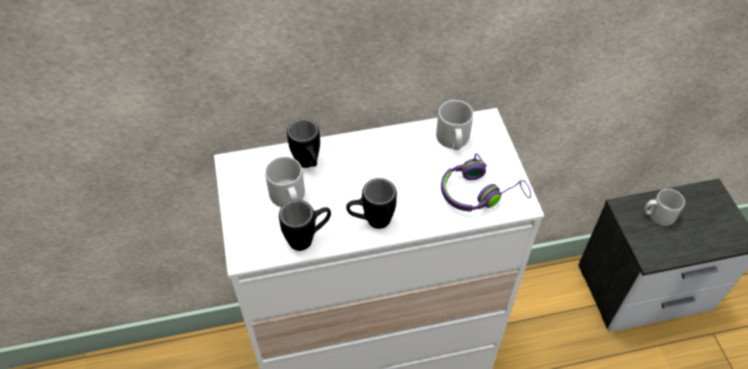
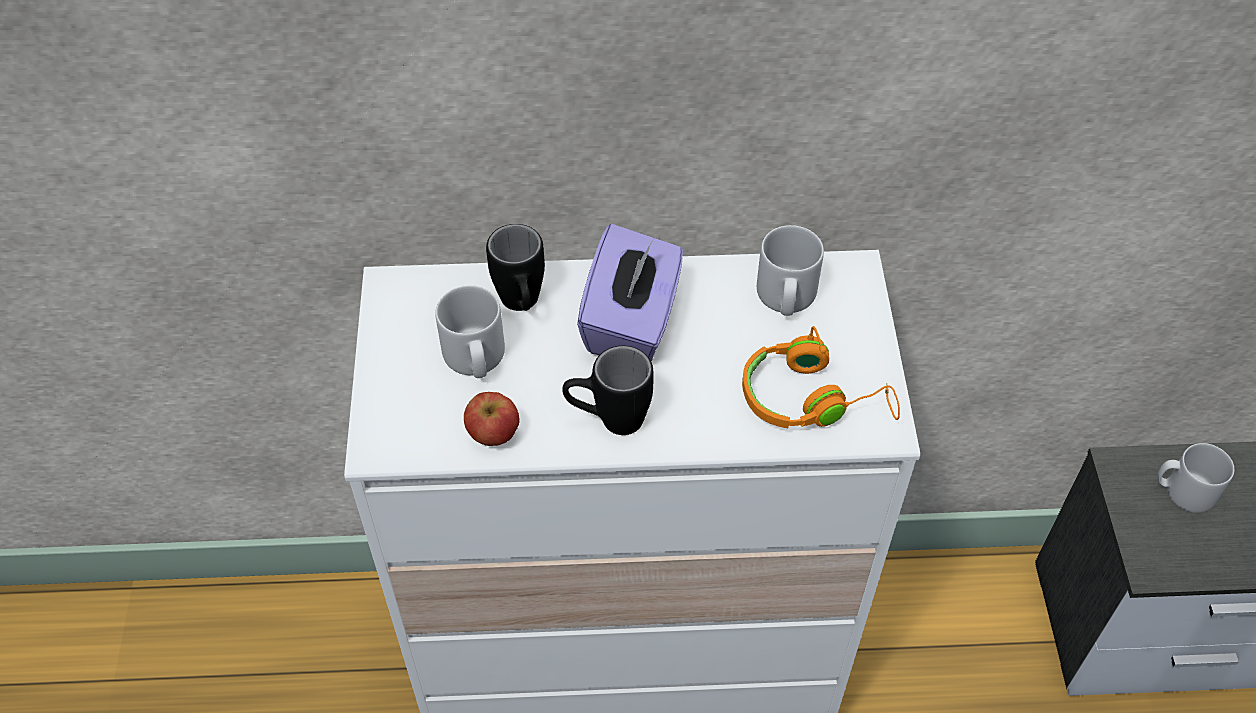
camera: 10 degrees right, 0 degrees up
black mug [279,200,331,251] -> apple [464,392,520,446]
purple headphones [441,153,531,211] -> orange headphones [742,326,900,428]
none -> purple tissue box [577,224,683,362]

